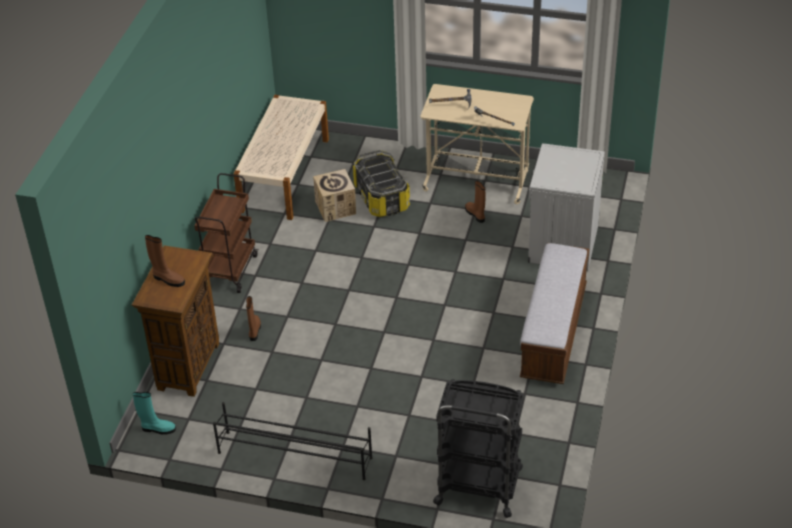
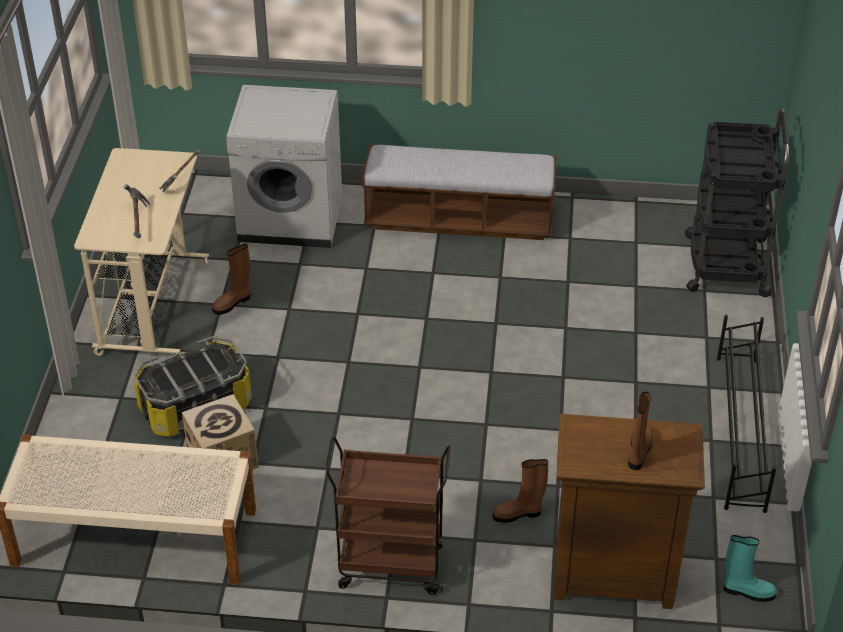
camera: 100 degrees left, 0 degrees up
turquoise boot [133,392,176,435] -> turquoise boot turned 105 degrees clockwise [724,535,777,602]

